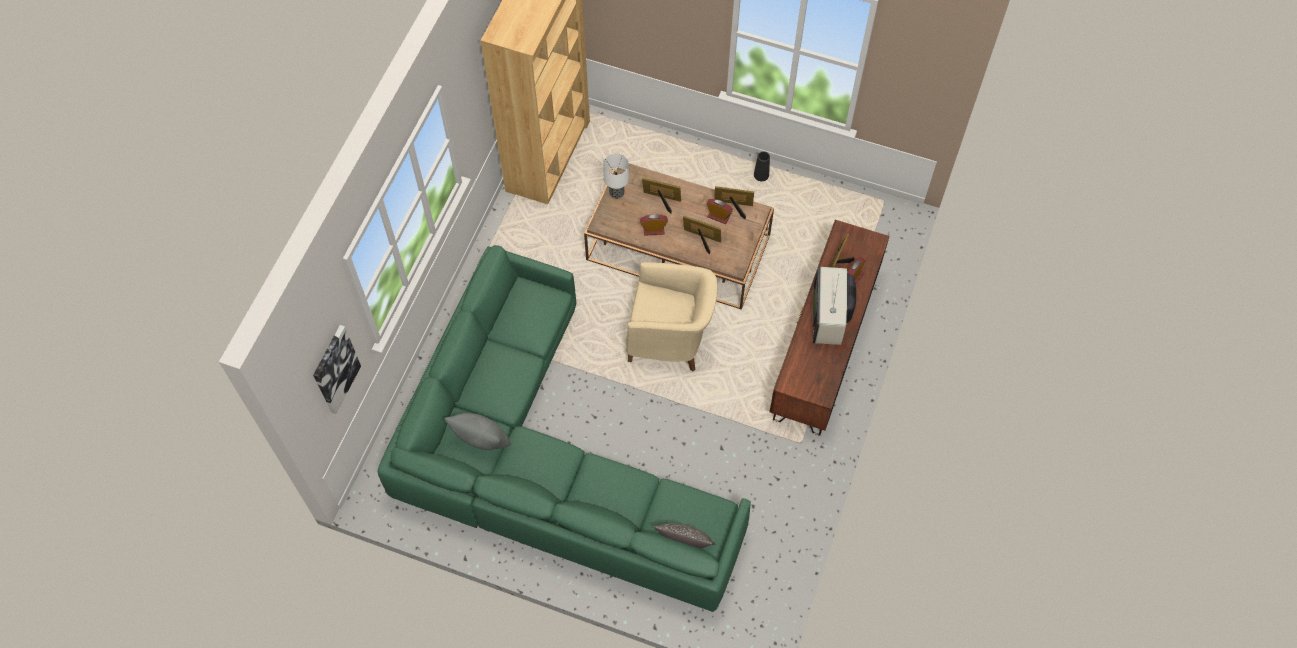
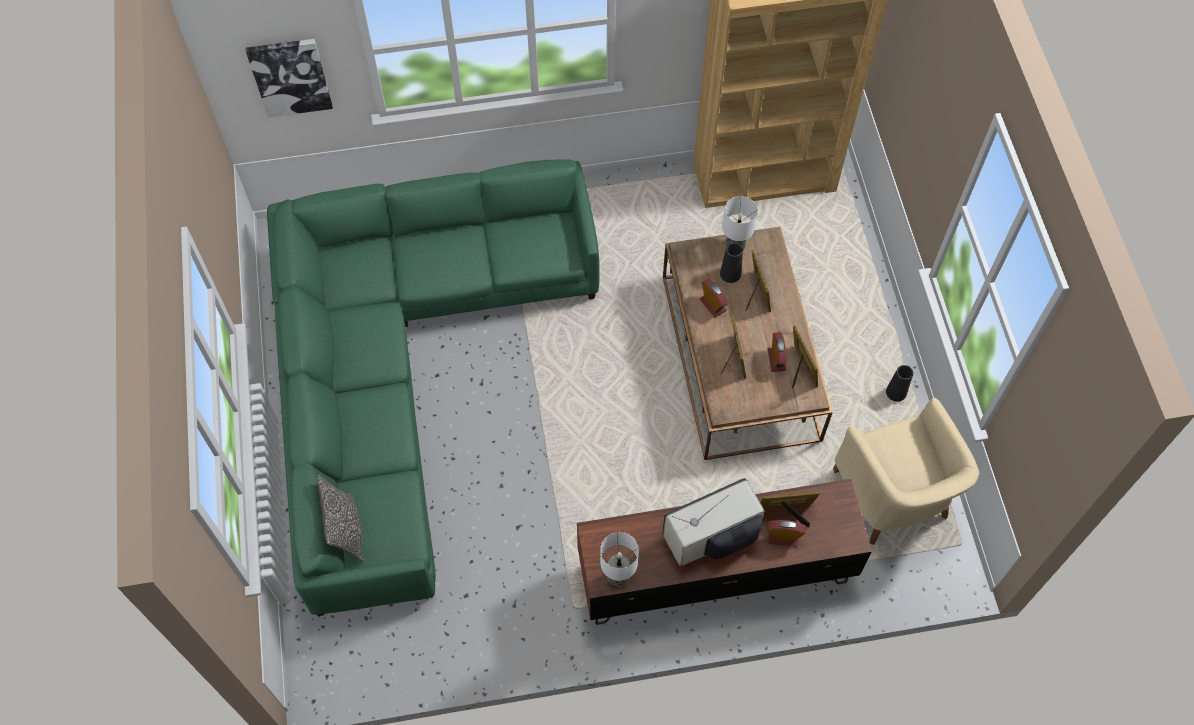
camera: 60 degrees right, 0 degrees up
grey pillow [444,413,512,450] -> none
beige armchair [626,262,717,372] -> beige armchair moved to [833,398,980,545]
none -> table lamp [600,532,639,586]
none -> black vase [720,243,743,283]

